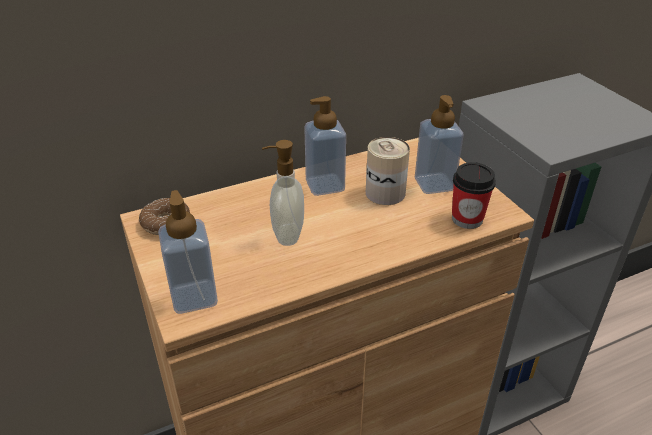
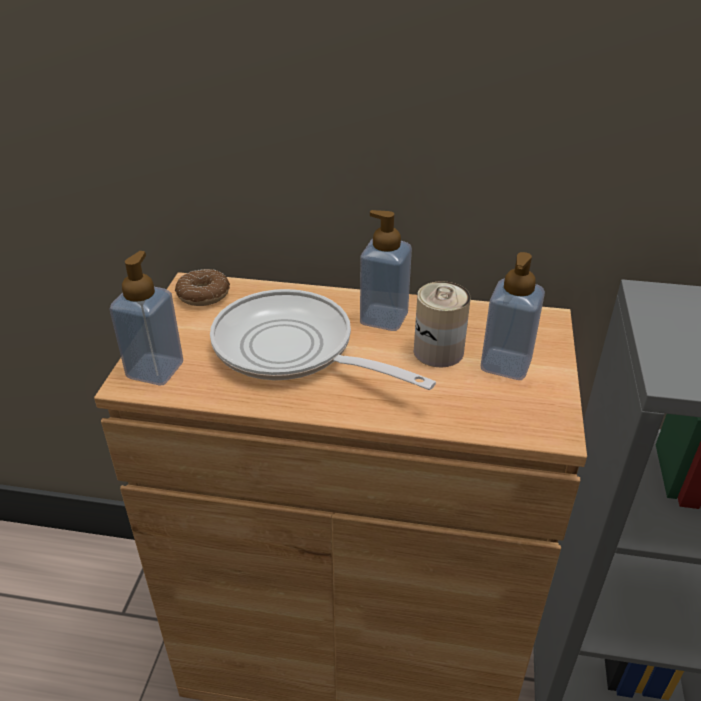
camera: 35 degrees right, 0 degrees up
soap dispenser [262,140,304,246] -> frying pan [210,289,436,390]
cup [452,162,496,229] -> none

